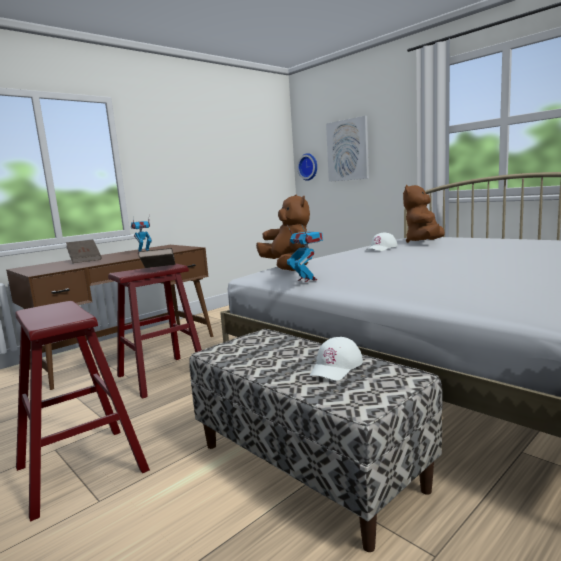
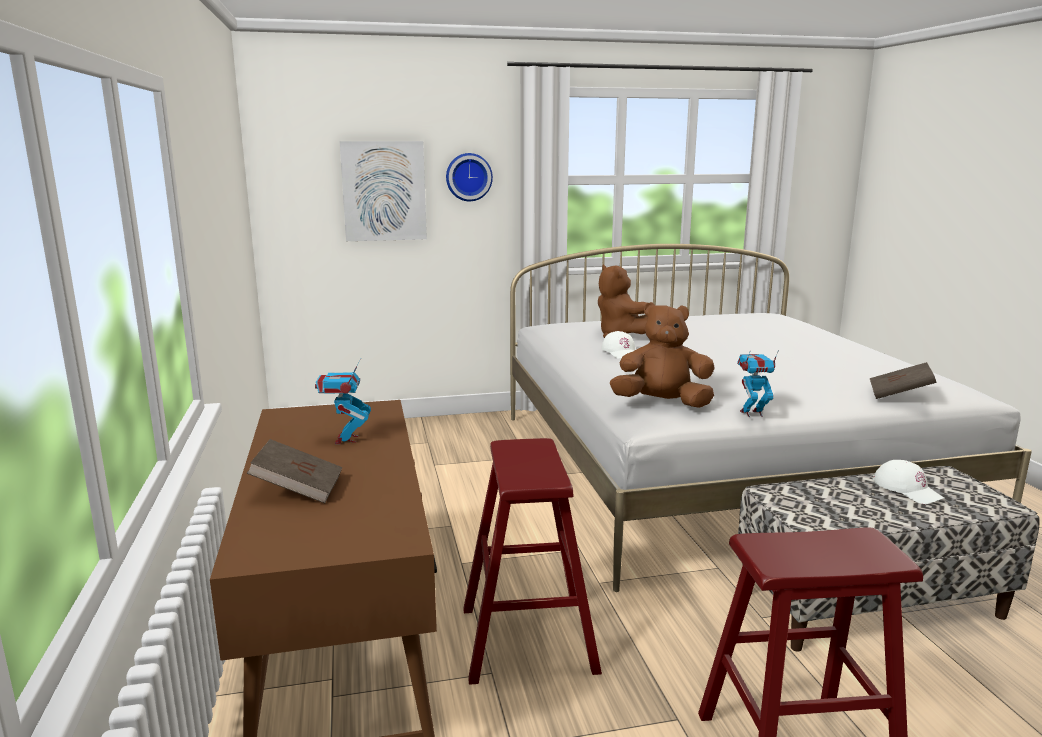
camera: 60 degrees left, 5 degrees up
brown book [138,248,176,268] -> brown book moved to [870,362,937,399]
wall clock [297,153,317,181] -> wall clock moved to [446,153,493,201]

